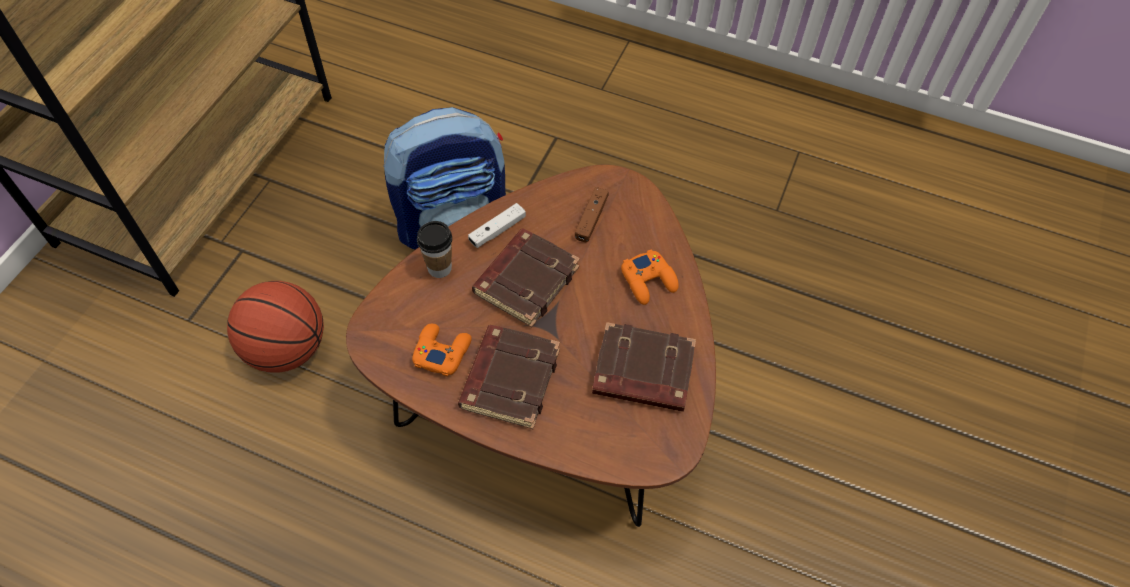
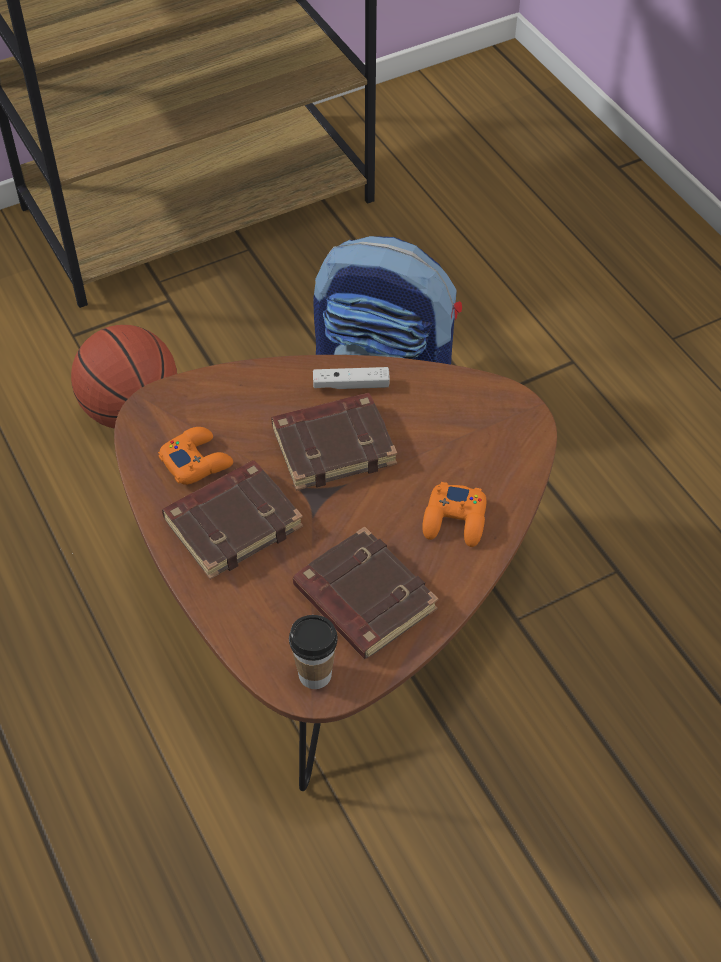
camera: 40 degrees right, 5 degrees down
cup [417,221,452,278] -> cup moved to [289,615,338,689]
brown game controller [575,187,609,242] -> none

